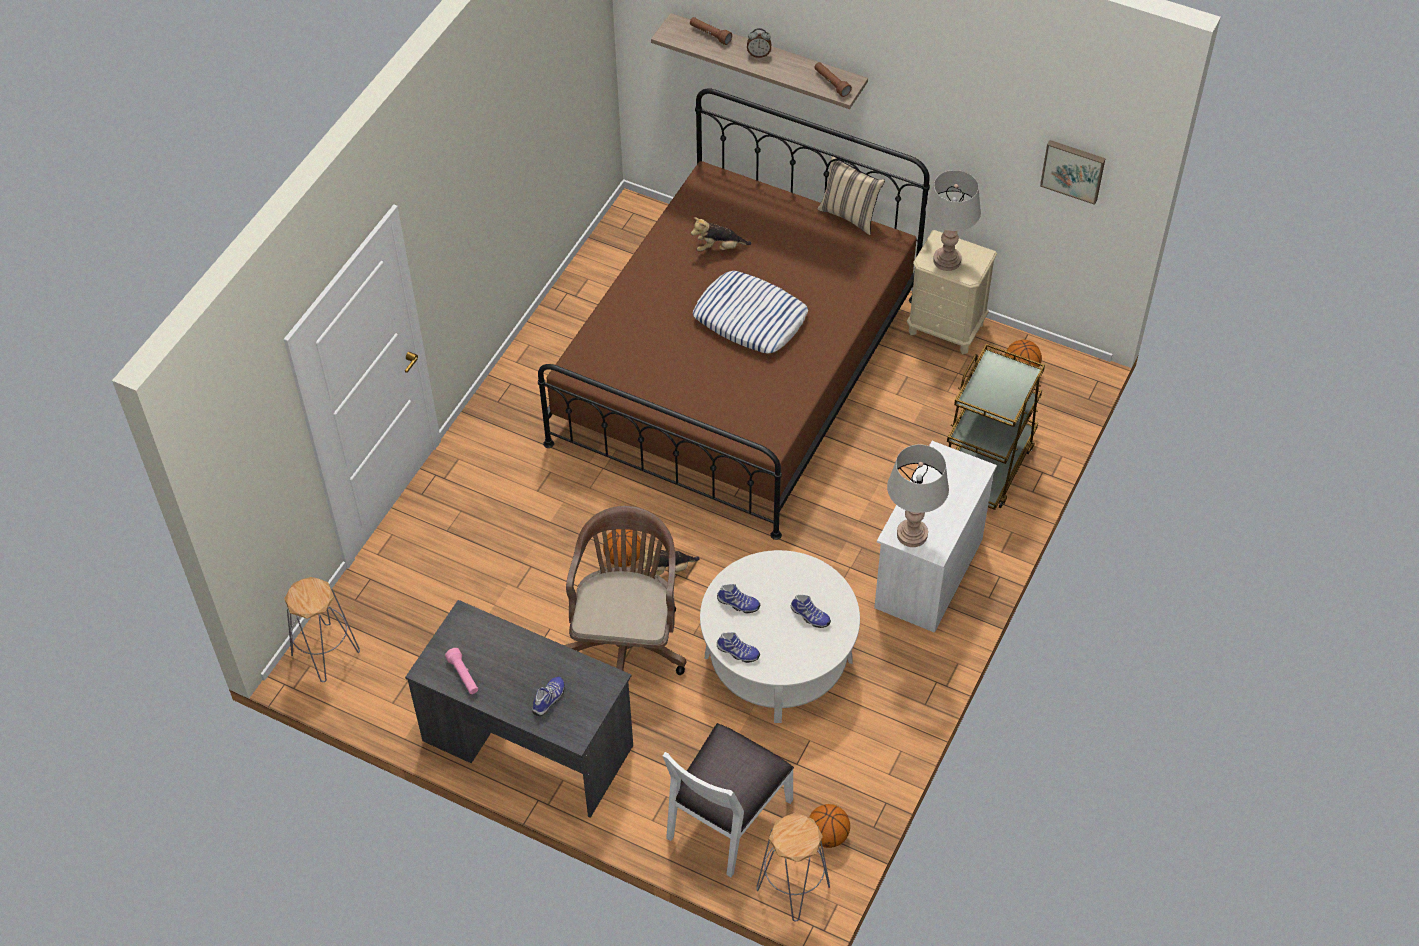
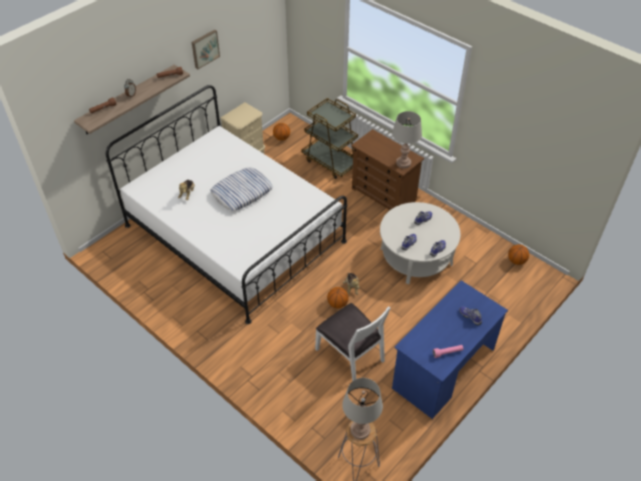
camera: 75 degrees left, 5 degrees down
grey desk [405,600,633,818] -> blue desk [392,280,508,419]
brown bed [538,88,930,540] -> white bed [106,85,347,324]
brown office chair [564,506,686,675] -> none
white chair [663,723,794,877] -> white chair moved to [315,303,391,381]
grey stool [756,813,830,921] -> none
beige pillow [817,156,885,235] -> none
white dresser [874,441,997,633] -> brown dresser [351,129,424,210]
grey table lamp [926,170,981,271] -> grey table lamp moved to [342,378,383,440]
picture [1040,140,1106,205] -> picture moved to [192,30,220,69]

